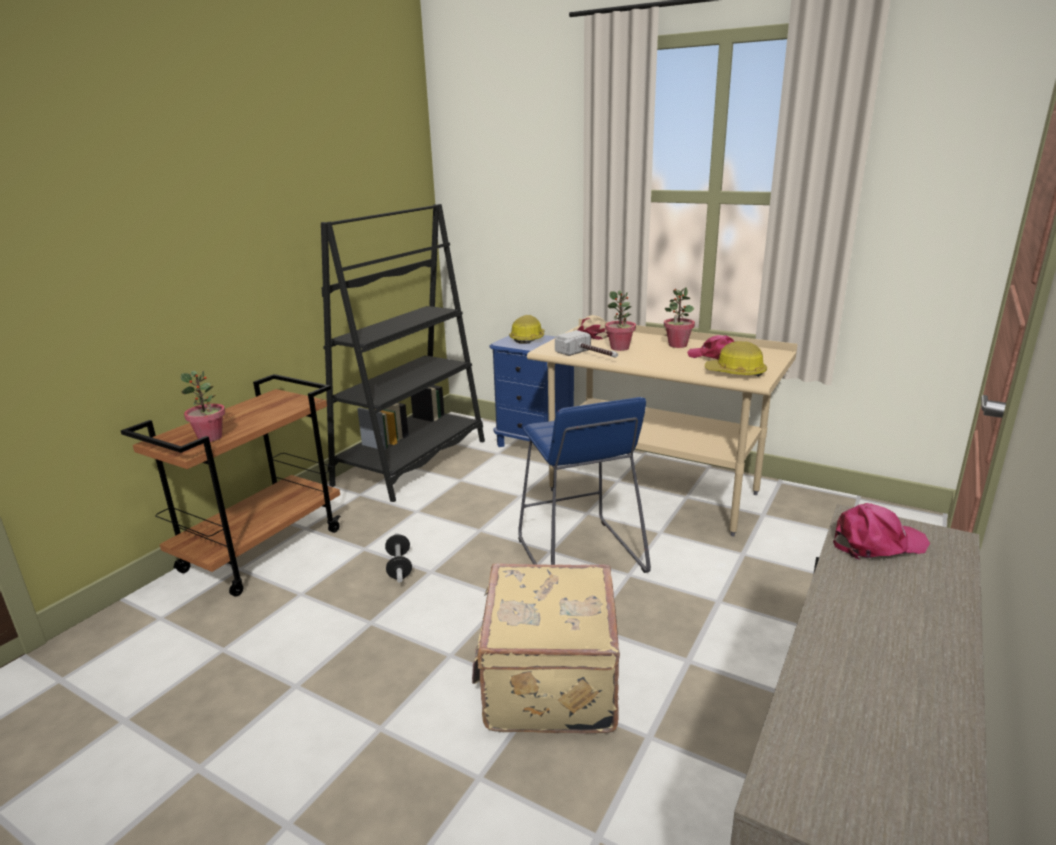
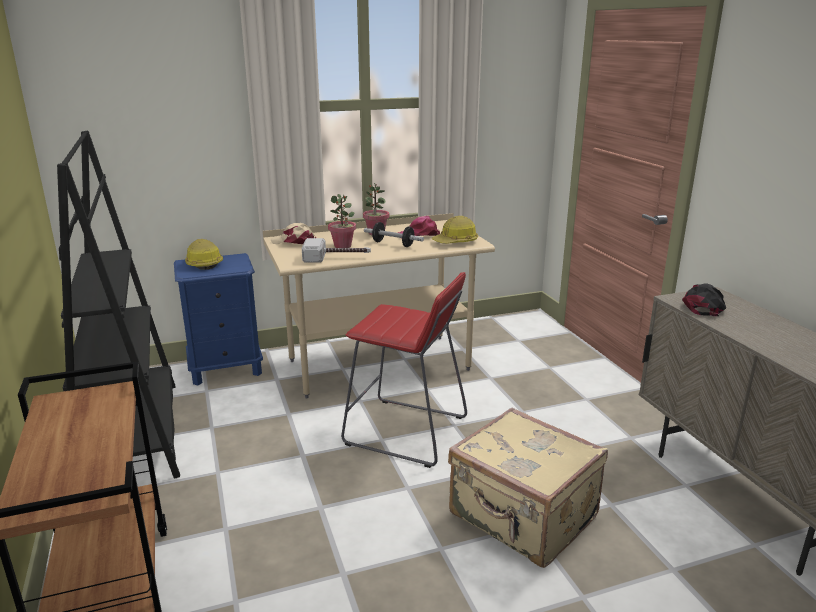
camera: 50 degrees left, 0 degrees up
potted plant [181,371,225,442] -> none
dumbbell [385,533,412,582] -> dumbbell moved to [364,222,424,247]
blue stool [518,397,651,573] -> red stool [341,272,467,468]
pink cap [833,503,930,560] -> black cap [682,284,726,316]

